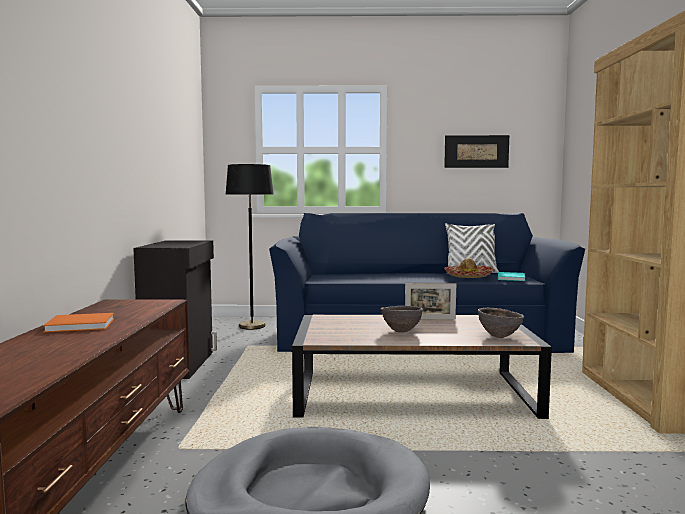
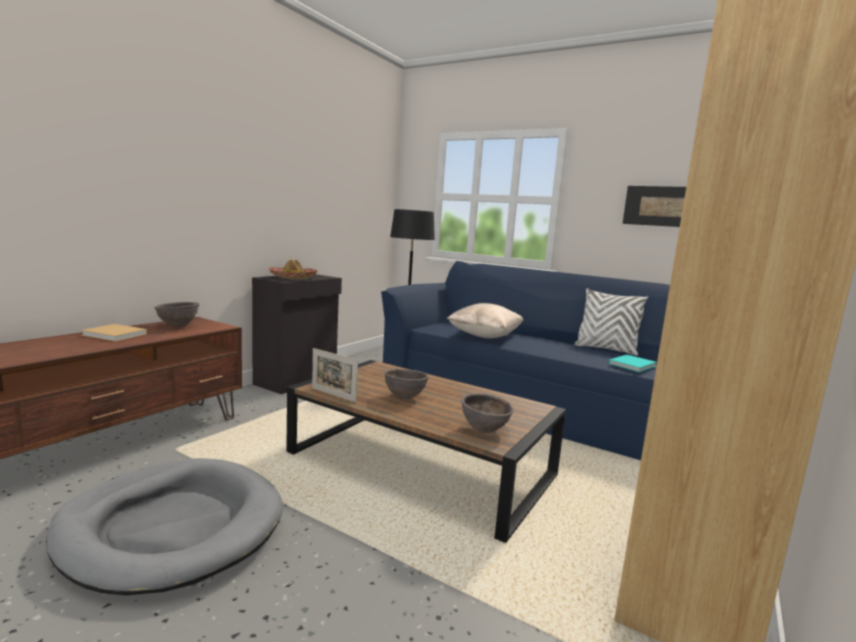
camera: 30 degrees right, 5 degrees up
orange book [43,313,114,332] -> beige book [81,324,147,341]
picture frame [405,283,456,319] -> picture frame moved to [312,348,358,402]
hat [444,258,494,278] -> hat moved to [269,259,318,279]
none -> brown bowl [154,302,199,327]
none -> beige pillow [447,303,524,338]

